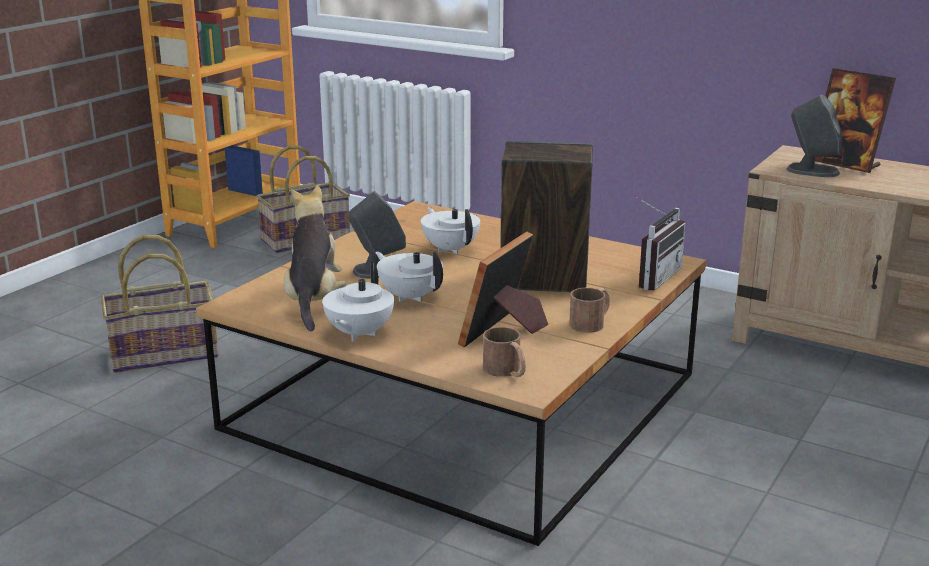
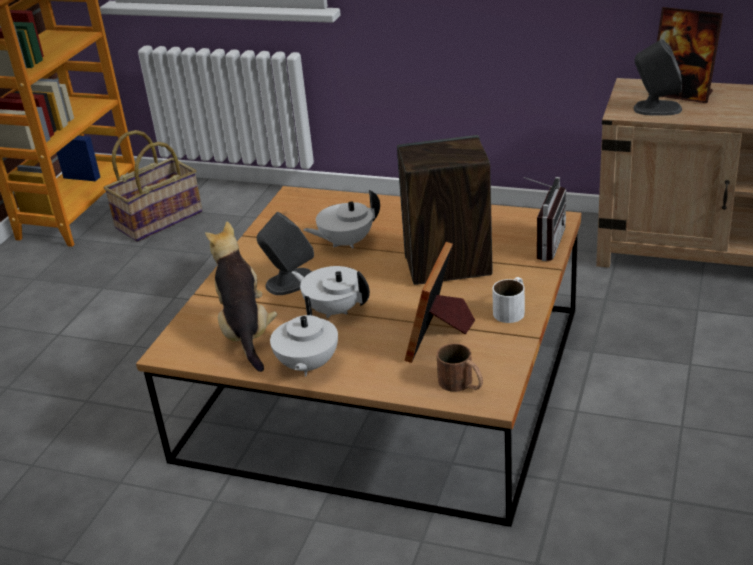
camera: 10 degrees left, 10 degrees up
basket [101,235,219,373] -> none
white teapot [421,207,480,254] -> white teapot turned 75 degrees counterclockwise [303,190,380,248]
brown mug [569,288,610,333] -> white mug [492,277,525,323]

